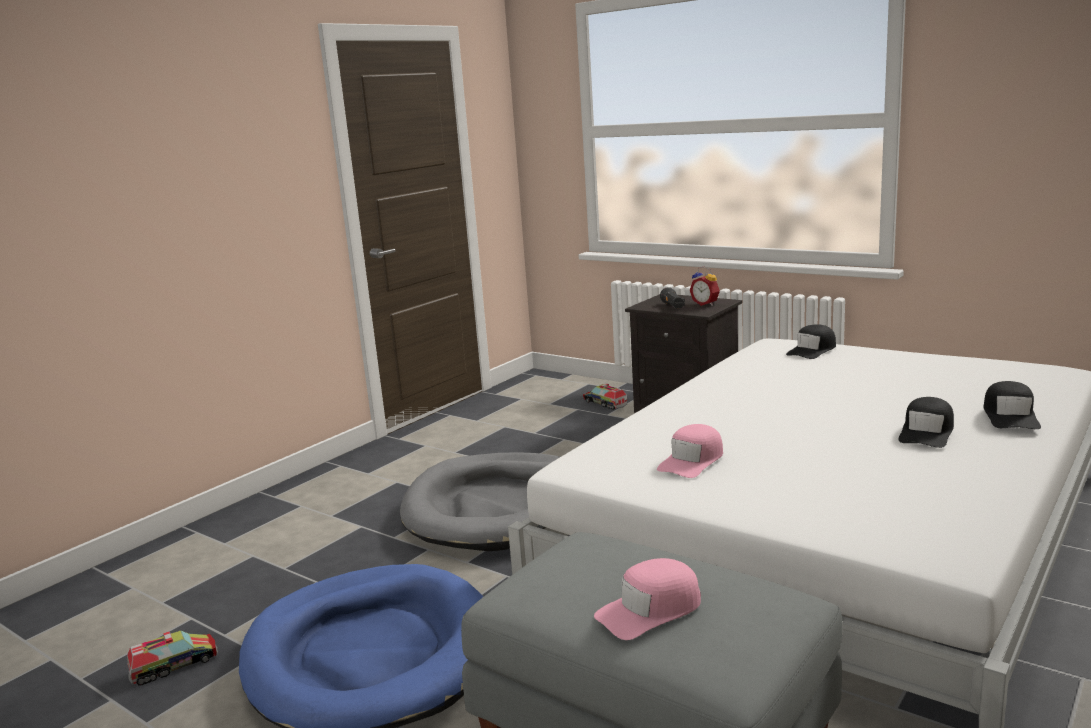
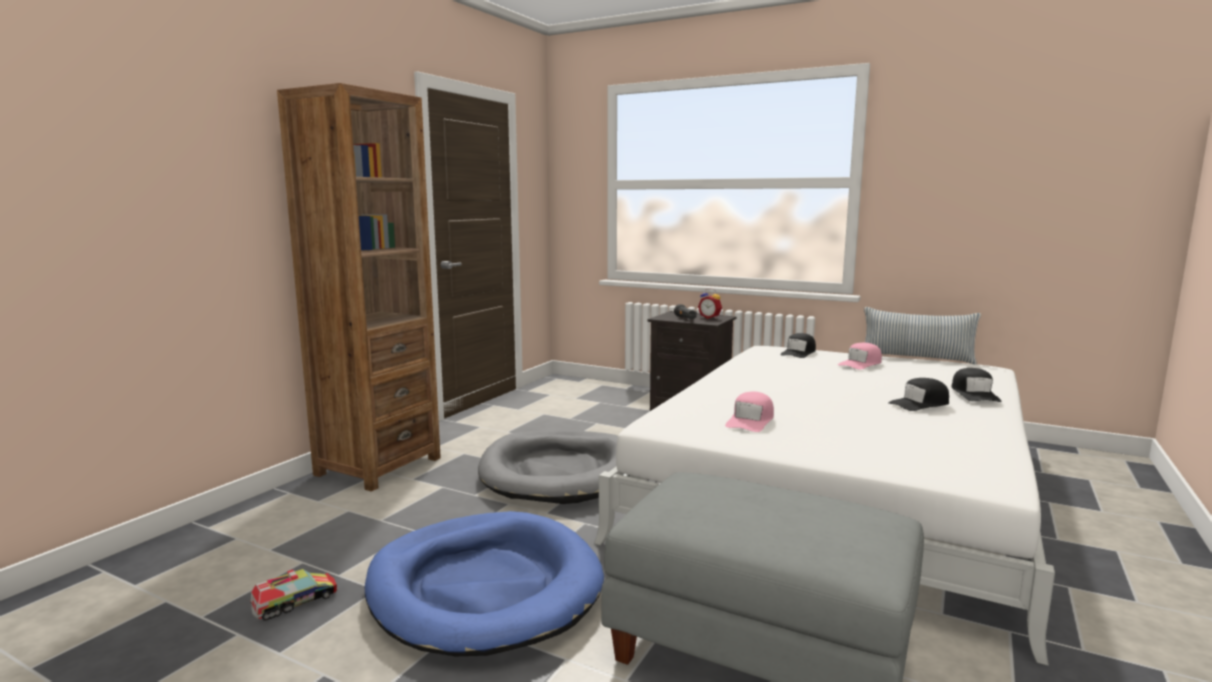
camera: 10 degrees left, 5 degrees down
toy truck [583,384,627,410] -> none
pink cap [594,558,701,640] -> pink cap moved to [838,343,882,369]
black cap [898,397,954,448] -> black cap turned 45 degrees clockwise [888,378,949,411]
none -> brown bookcase [277,83,441,491]
none -> pillow [864,307,981,365]

